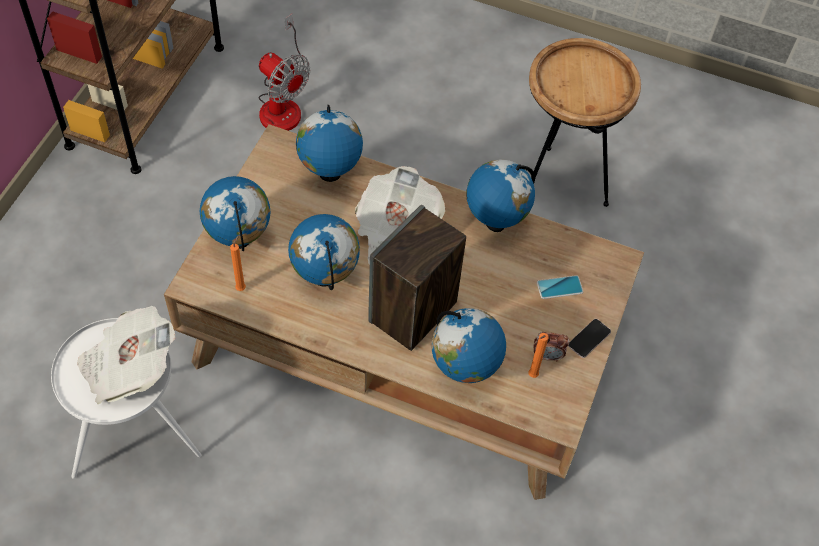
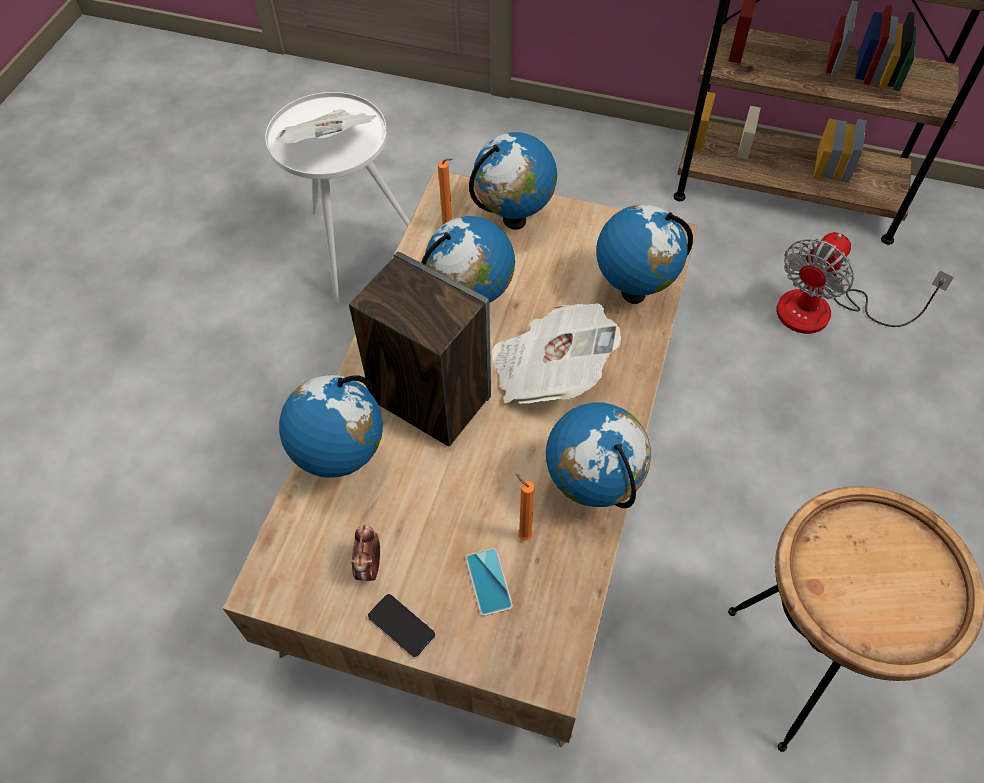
camera: 90 degrees right, 0 degrees up
orange candle [528,333,549,378] -> orange candle moved to [516,474,535,541]

